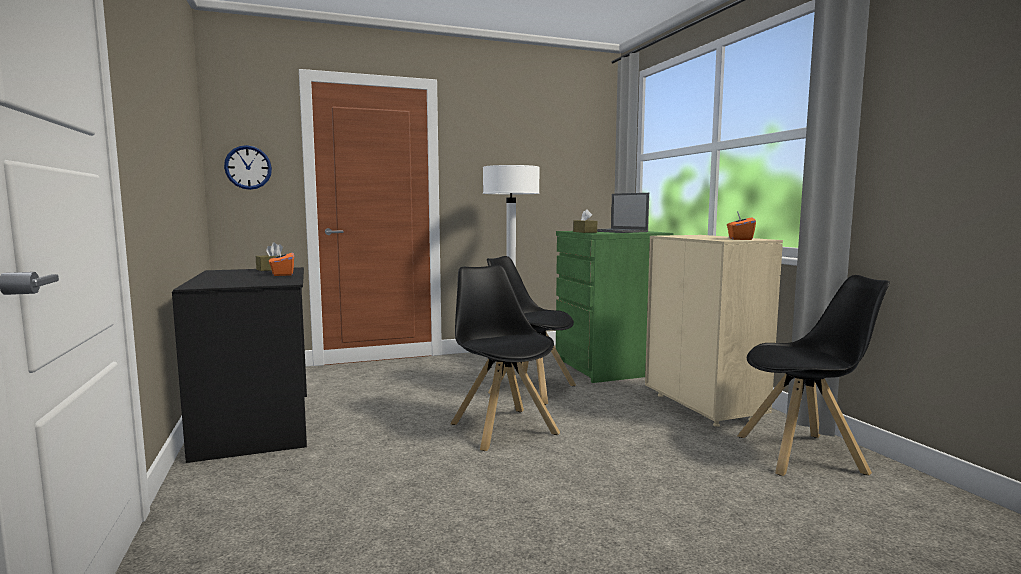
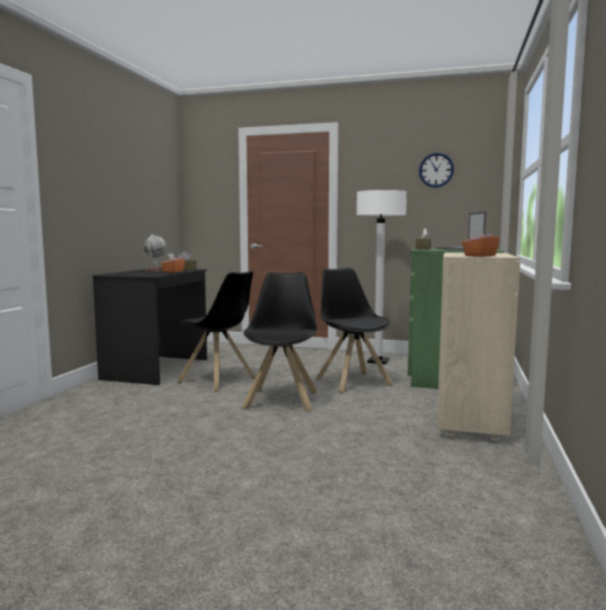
camera: 35 degrees right, 0 degrees up
wall clock [224,145,272,190] -> wall clock moved to [419,153,454,187]
black chair [737,275,890,476] -> black chair moved to [177,270,256,391]
none -> globe [144,234,166,272]

